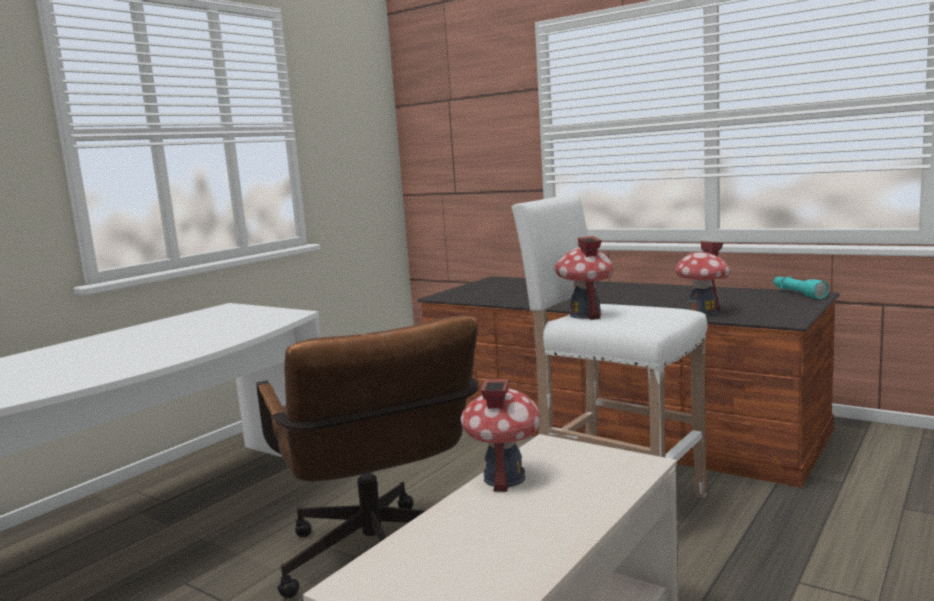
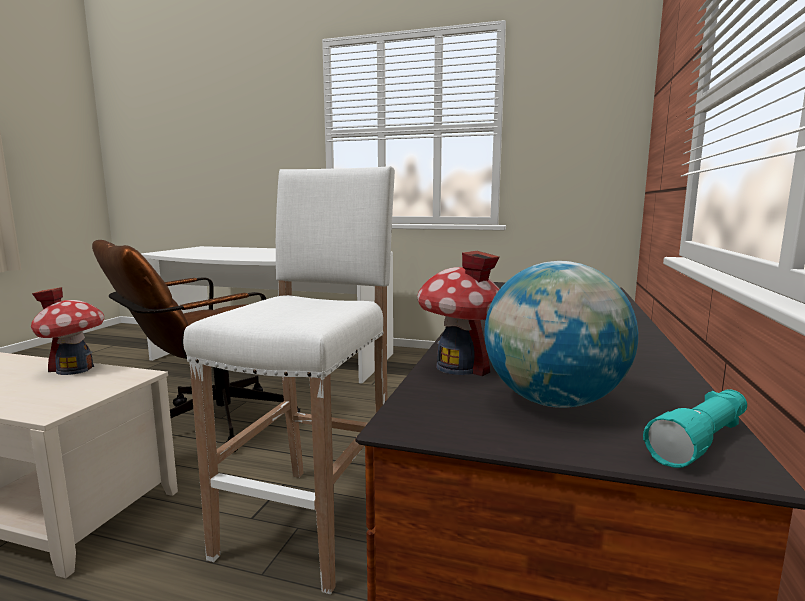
camera: 70 degrees right, 0 degrees up
toy house [554,236,613,320] -> none
none -> globe [484,261,638,408]

